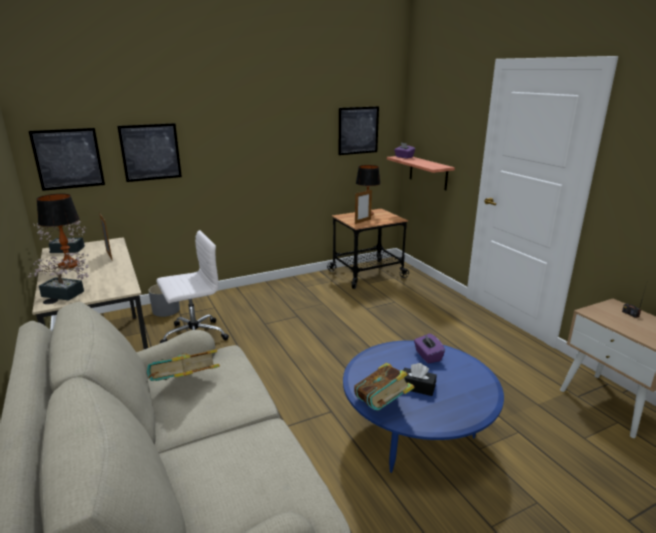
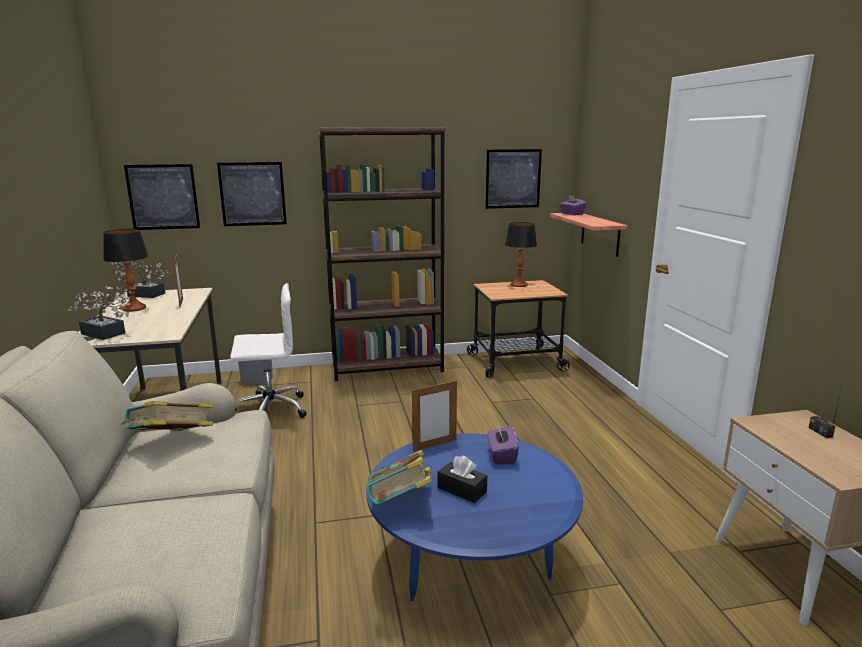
camera: 15 degrees right, 5 degrees down
picture frame [355,190,372,224] -> picture frame moved to [412,381,457,452]
none -> brown bookcase [318,127,445,381]

